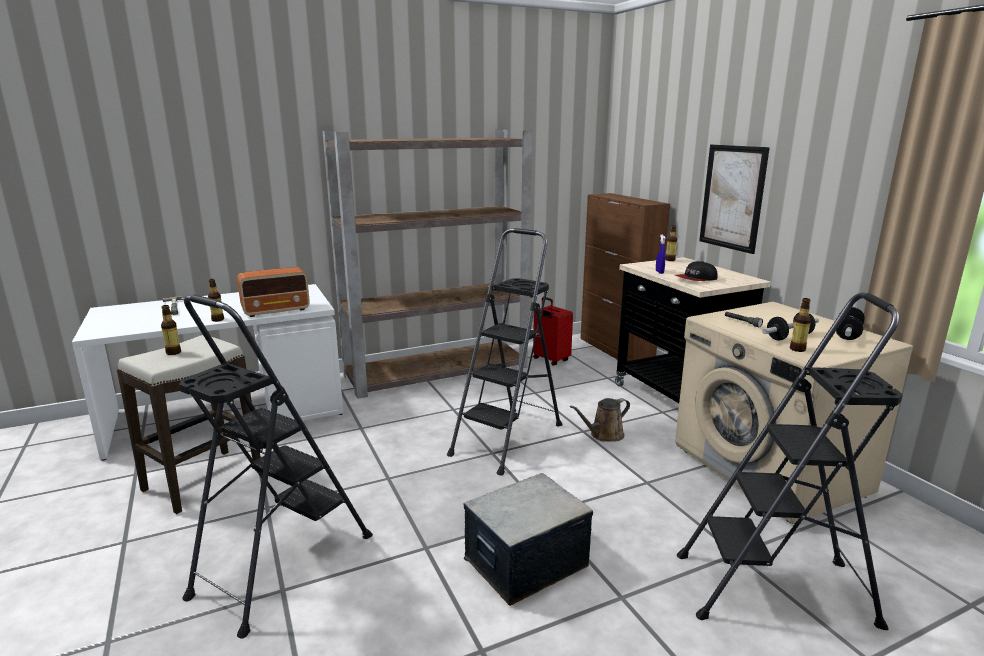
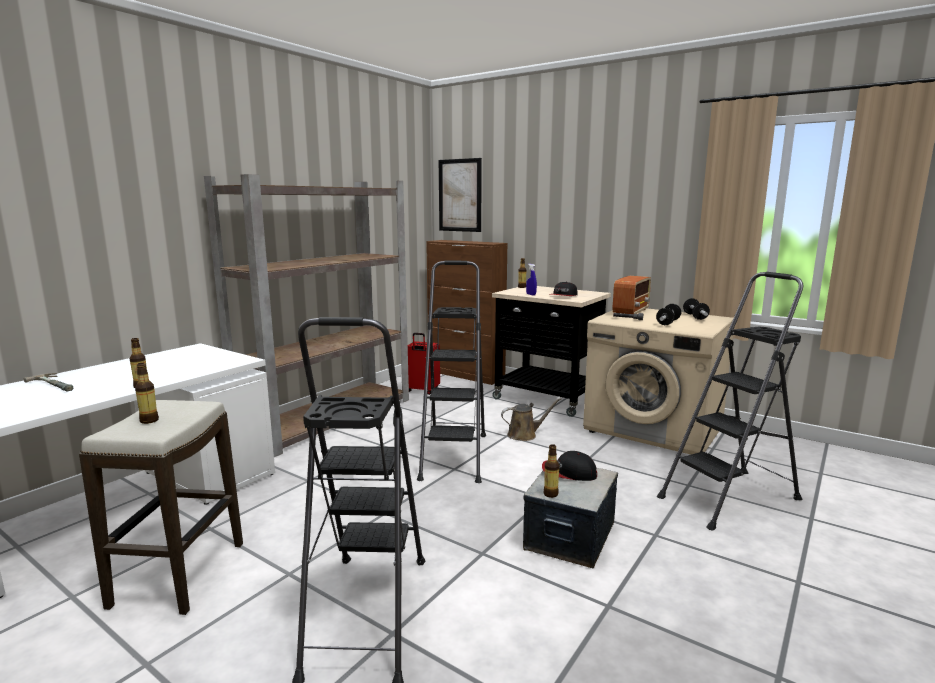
camera: 30 degrees left, 5 degrees down
radio [237,267,310,317] -> radio moved to [613,276,651,314]
brown watering can [570,398,630,442] -> brown watering can turned 135 degrees counterclockwise [501,398,562,441]
picture [699,145,770,254] -> picture moved to [439,158,482,232]
bottle [790,298,811,352] -> bottle moved to [544,444,559,498]
none -> cap [542,451,597,481]

